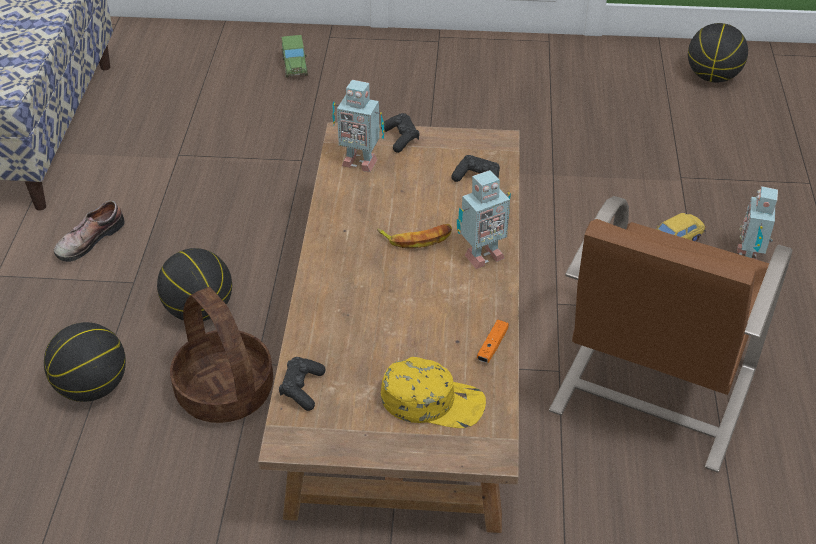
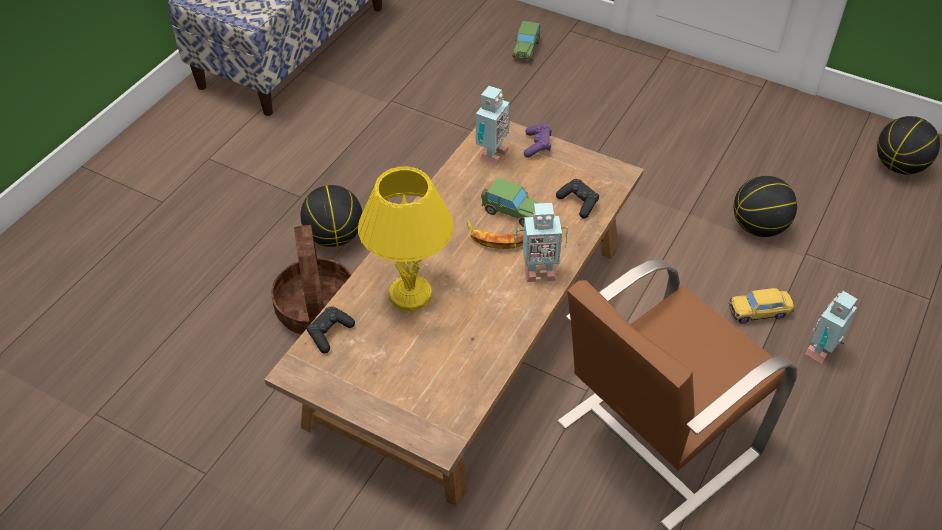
camera: 25 degrees right, 5 degrees up
basketball [44,322,126,402] -> basketball moved to [734,176,797,237]
shoe [54,200,125,262] -> none
toy robot [332,80,384,172] -> toy robot turned 105 degrees counterclockwise [476,86,510,166]
black game controller [381,113,420,153] -> purple game controller [524,124,552,158]
yellow cap [381,357,486,428] -> none
orange game controller [477,320,509,363] -> none
none -> yellow table lamp [358,166,454,311]
none -> toy car [481,177,540,227]

